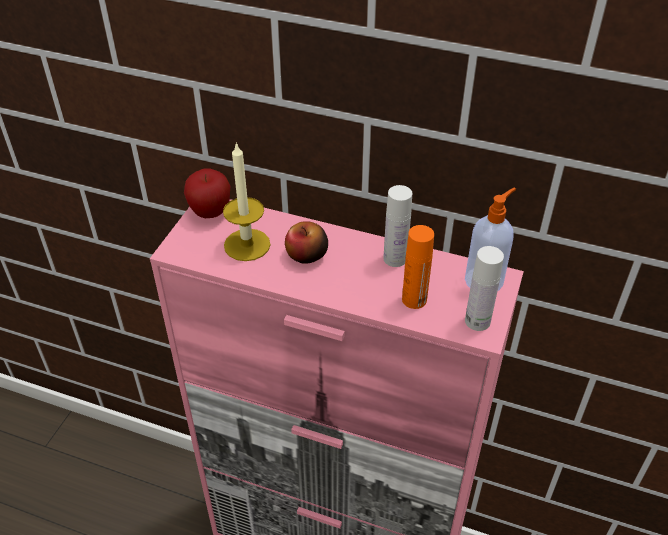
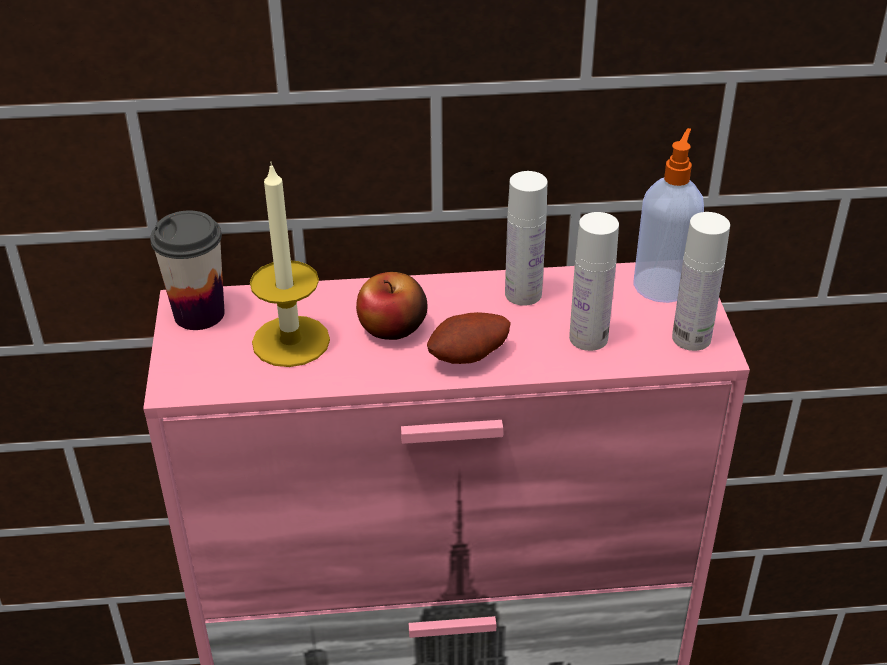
camera: 25 degrees left, 5 degrees down
apple [184,168,230,218] -> cup [150,210,225,330]
orange bottle [402,225,434,309] -> white bottle [569,212,619,351]
none -> potato [427,312,511,364]

